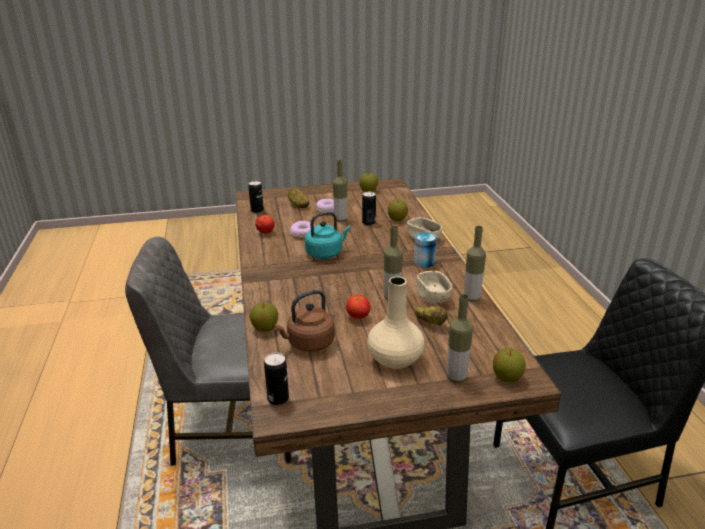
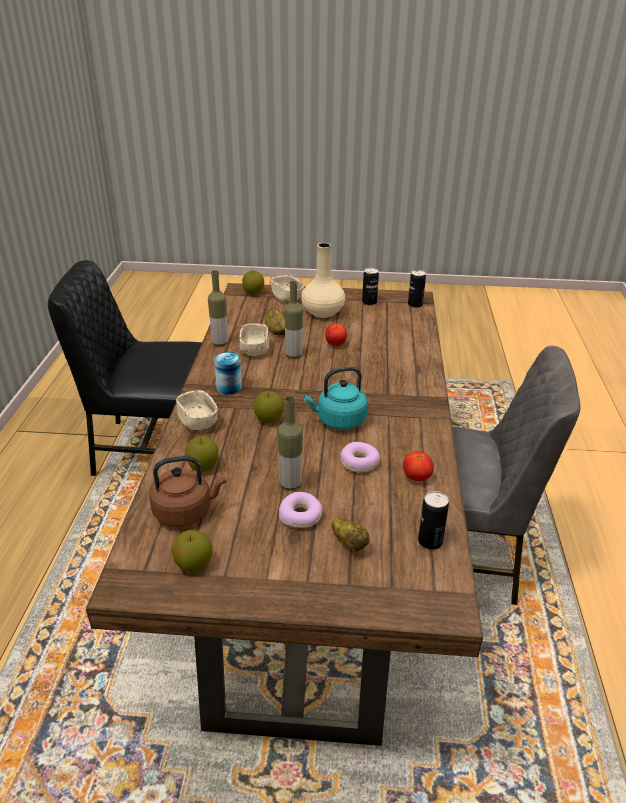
camera: 165 degrees left, 5 degrees up
apple [249,302,278,332] -> apple moved to [254,391,284,423]
brown kettle [273,290,335,352] -> brown kettle moved to [149,456,226,527]
can [362,192,376,225] -> can moved to [362,268,379,306]
bottle [447,294,473,383] -> beige bowl [271,275,304,302]

